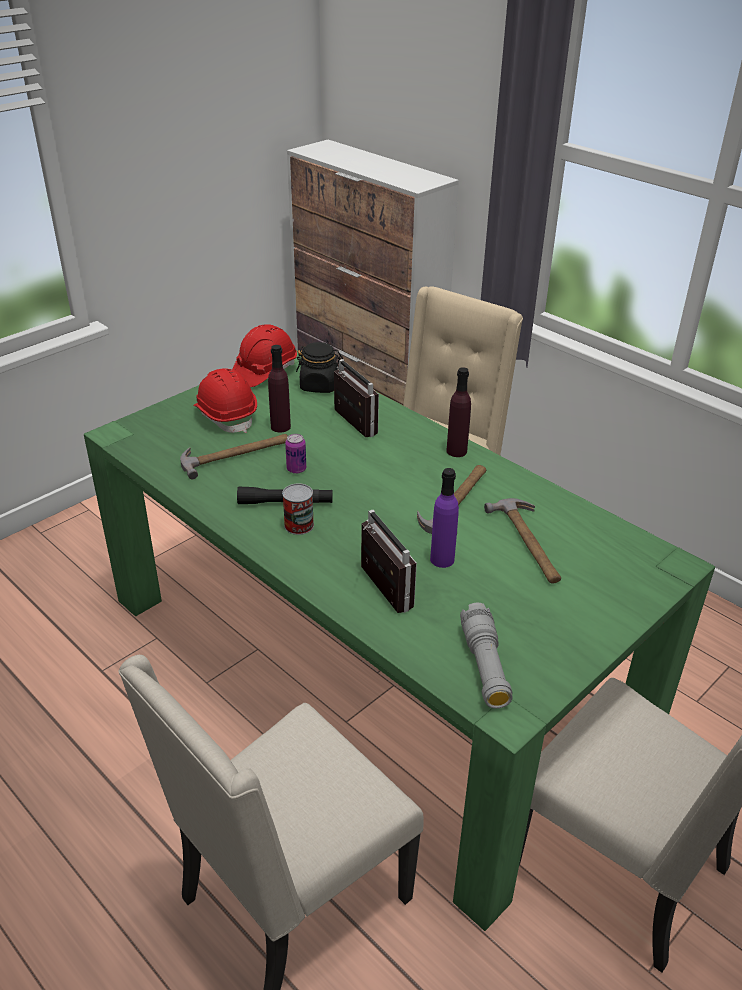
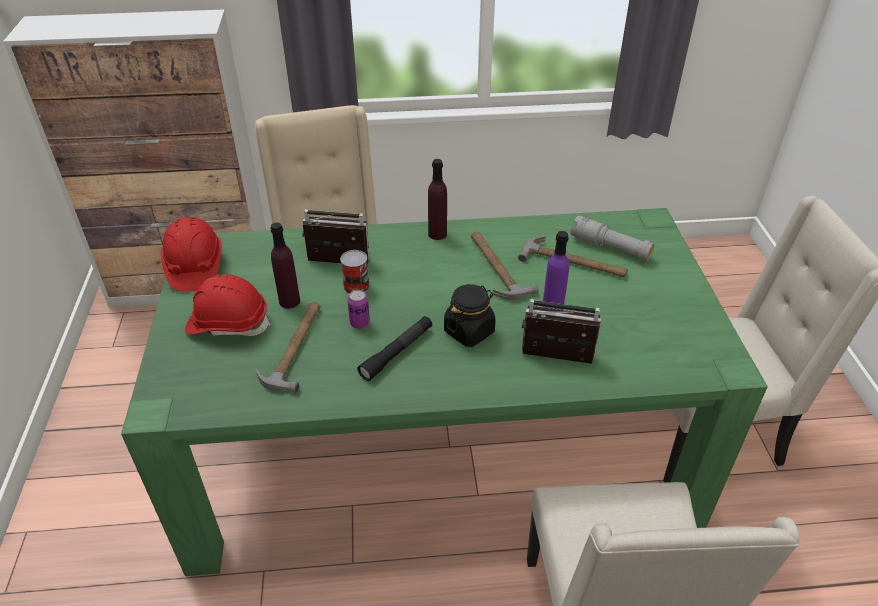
camera: 50 degrees left, 5 degrees up
can [282,483,314,535] -> can moved to [340,250,370,294]
black jar [296,342,343,393] -> black jar moved to [444,284,496,347]
grey flashlight [460,603,513,709] -> grey flashlight moved to [571,216,654,261]

